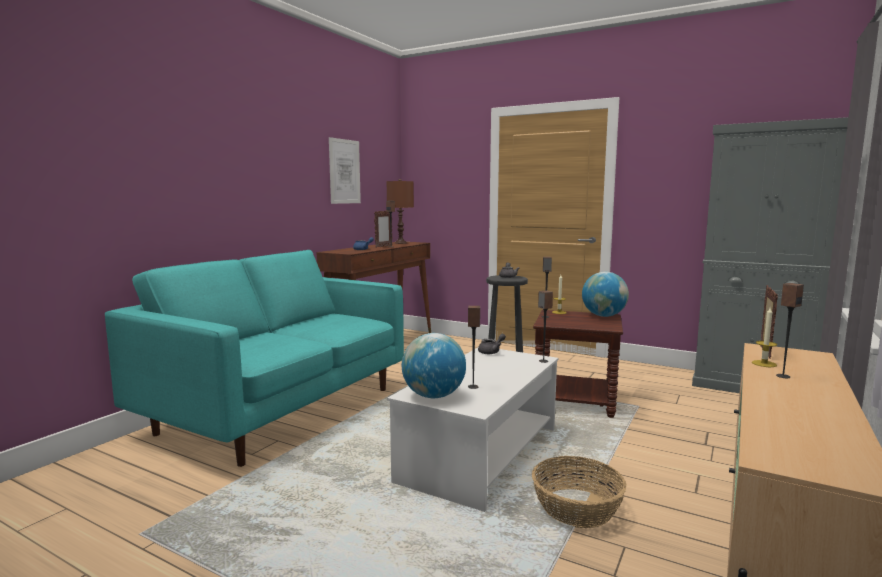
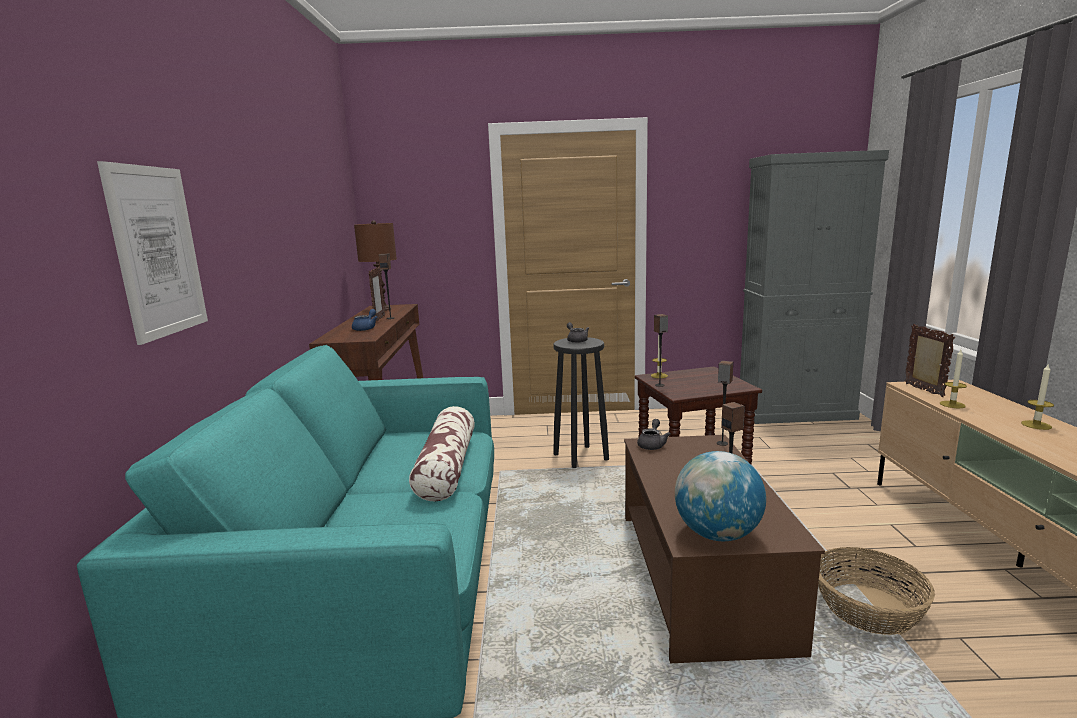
camera: 30 degrees left, 5 degrees up
picture [329,137,361,204] -> picture moved to [97,161,208,345]
white coffee table [387,348,558,512] -> brown coffee table [624,435,825,663]
globe [582,272,629,317] -> none
speaker [776,283,804,378] -> none
none -> pillow [409,406,475,502]
none -> candle [1021,363,1054,430]

